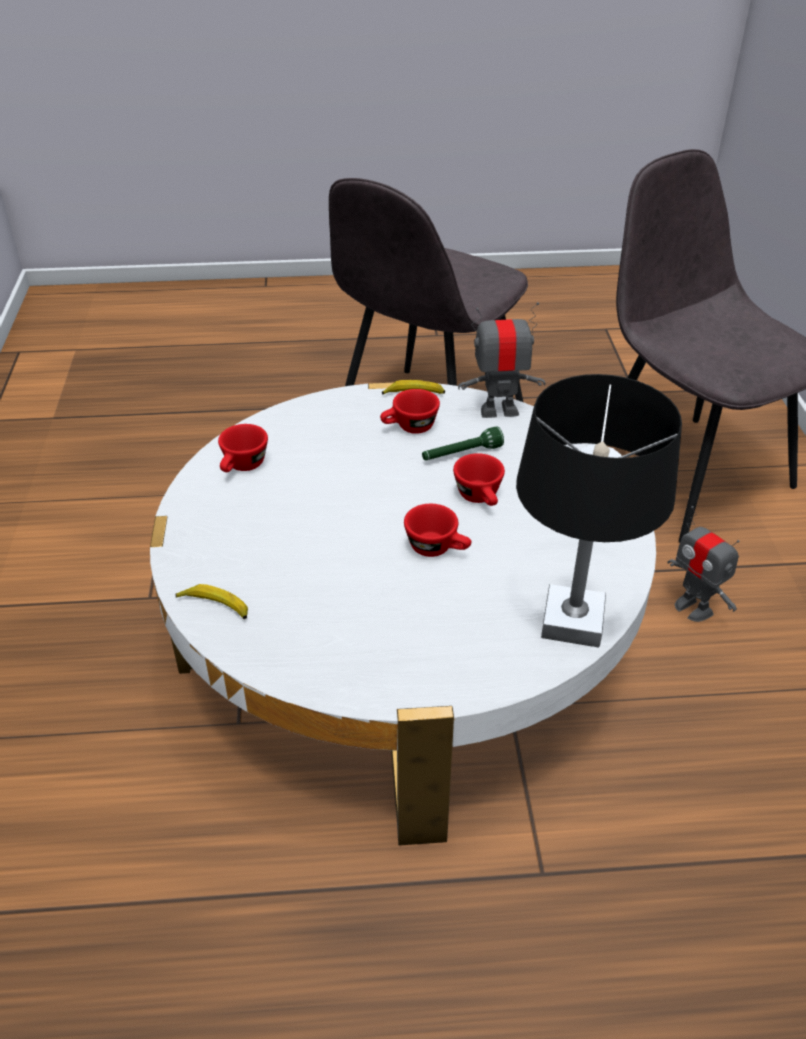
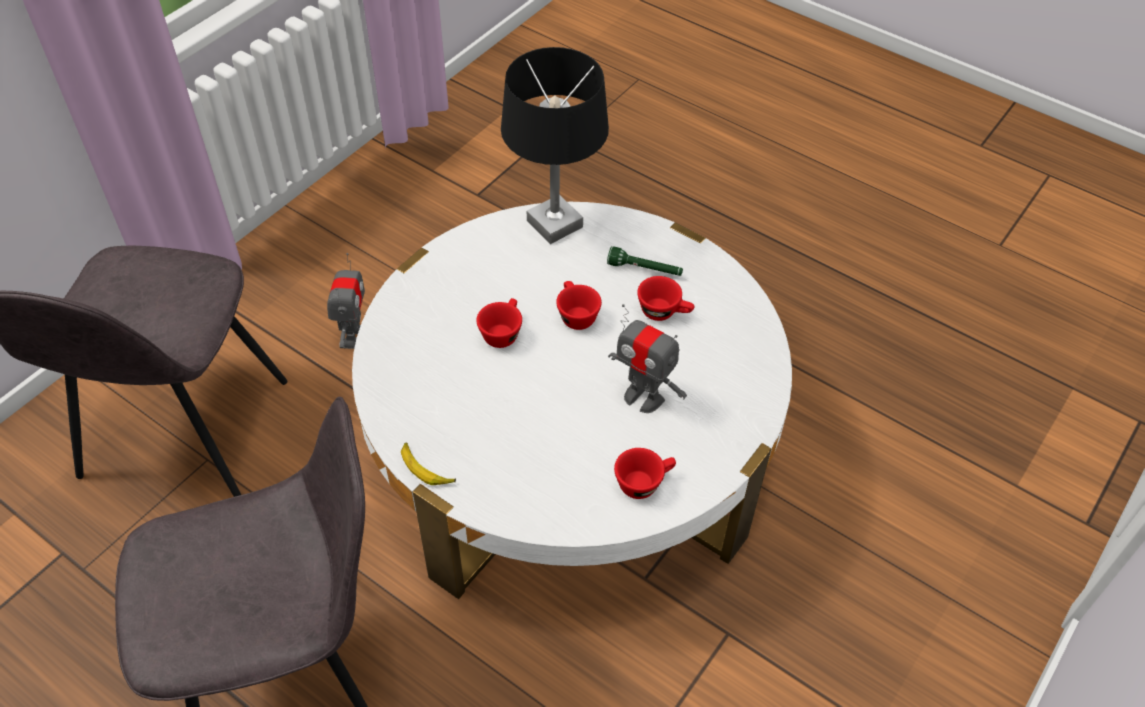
camera: 140 degrees left, 10 degrees up
banana [175,584,248,619] -> none
red cup [380,389,440,434] -> red cup moved to [637,276,694,321]
green flashlight [422,426,504,460] -> green flashlight moved to [607,246,683,276]
toy robot [458,302,546,418] -> toy robot moved to [608,304,687,413]

